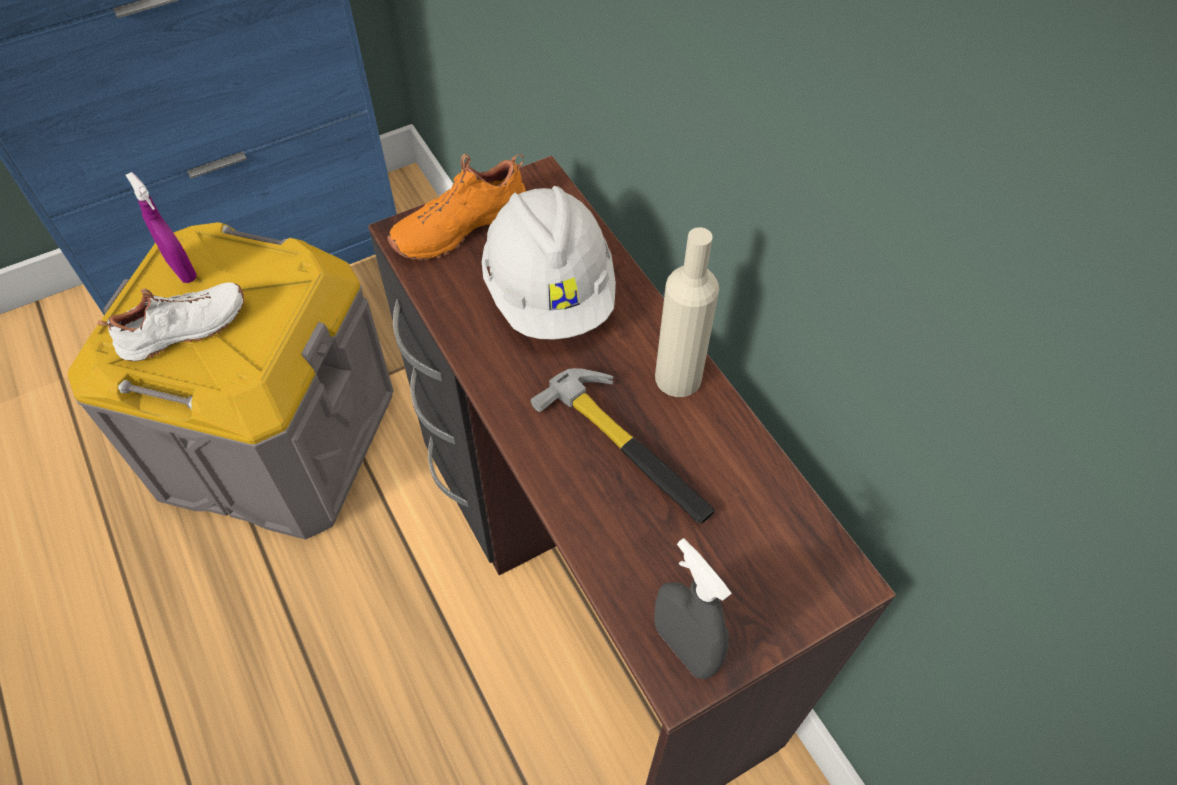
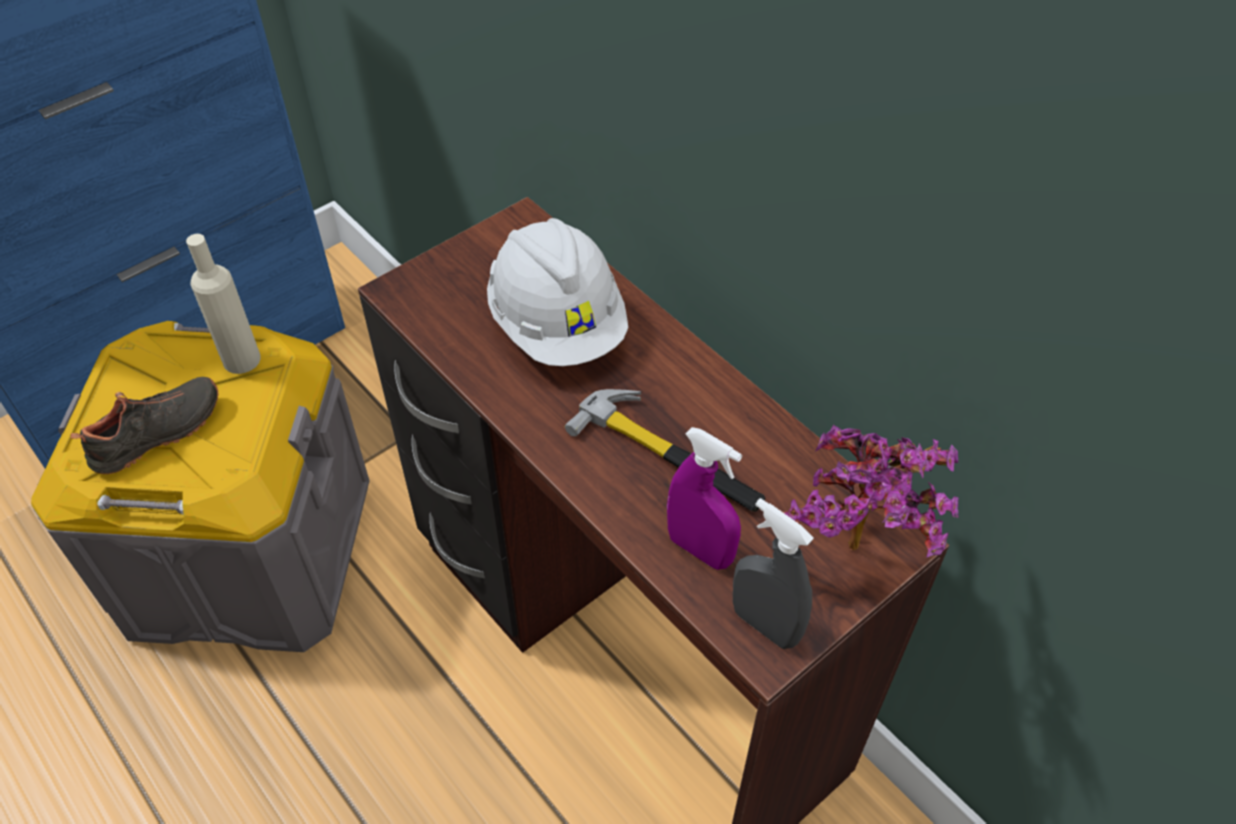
camera: 10 degrees left, 5 degrees down
white shoe [97,282,244,361] -> black shoe [70,377,219,474]
purple spray bottle [126,172,197,283] -> purple spray bottle moved to [667,427,742,570]
orange shoe [387,154,526,260] -> none
beige bottle [655,227,719,397] -> beige bottle moved to [186,234,261,374]
none -> potted plant [783,425,958,558]

